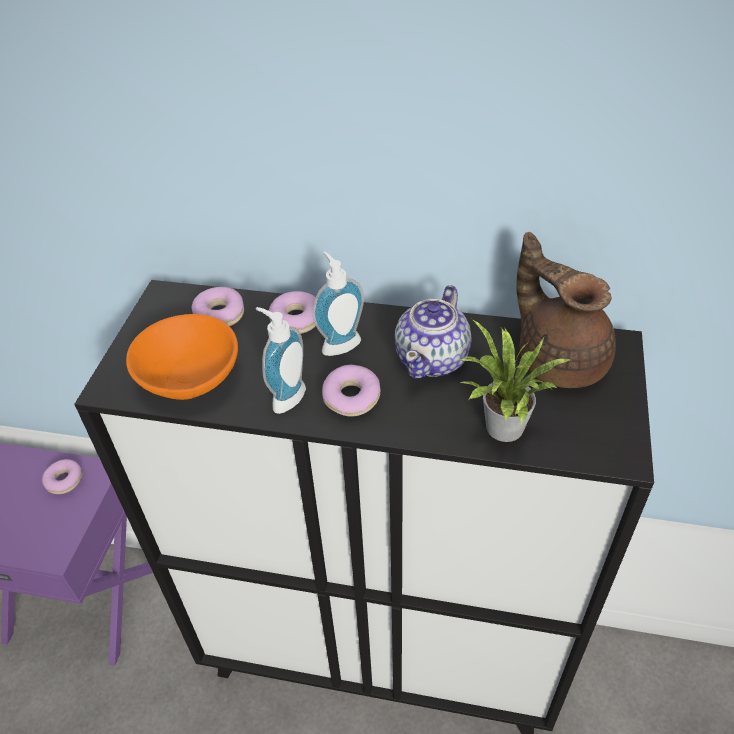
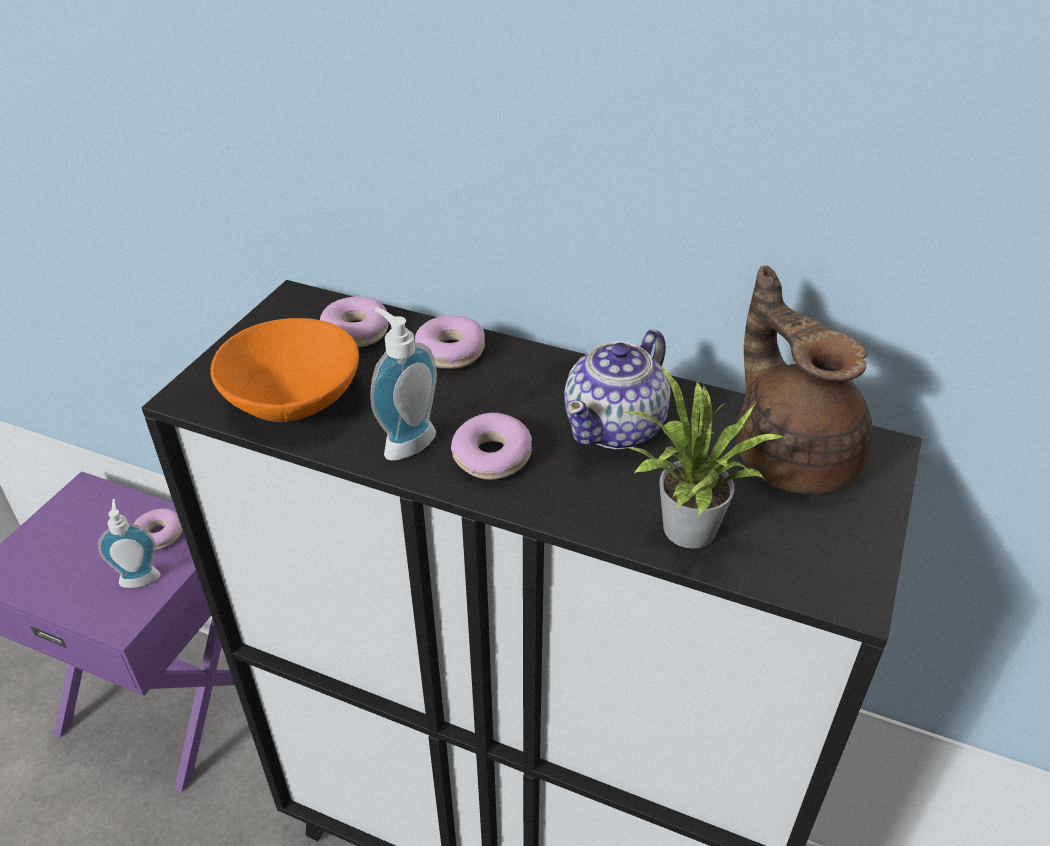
camera: 10 degrees right, 5 degrees down
soap dispenser [313,251,364,356] -> soap dispenser moved to [98,499,161,588]

